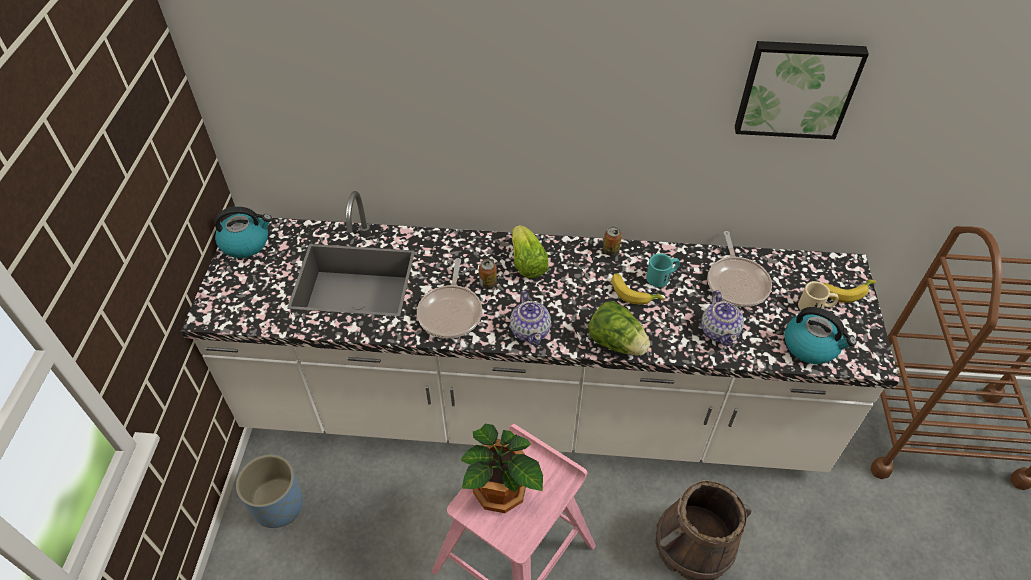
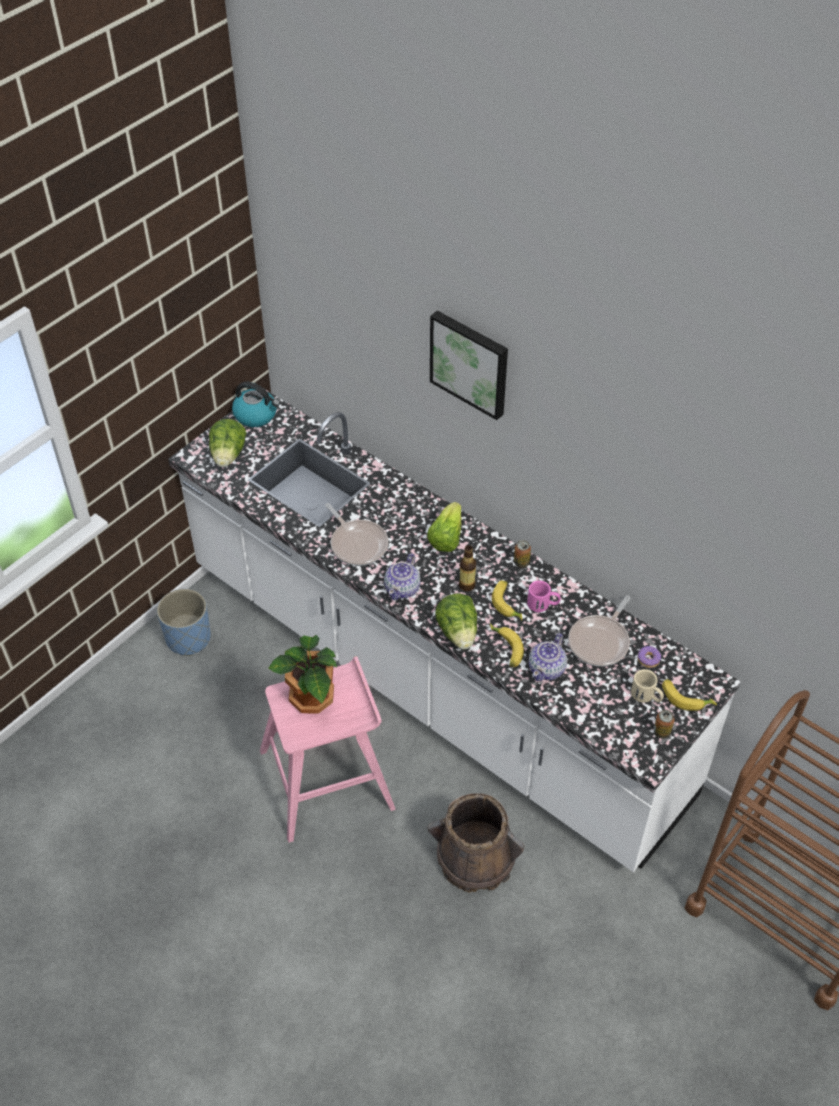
camera: 35 degrees right, 0 degrees up
frying pan [417,258,482,339] -> frying pan turned 75 degrees counterclockwise [325,503,388,566]
can [479,259,497,289] -> can moved to [653,710,675,739]
turquoise mug [646,253,680,287] -> pink mug [527,581,561,612]
picture [735,41,869,139] -> picture moved to [430,311,508,420]
kettle [785,307,857,364] -> none
none -> lettuce [209,419,246,467]
none -> bottle [459,545,476,592]
none -> banana [490,623,524,667]
none -> donut [638,646,661,668]

